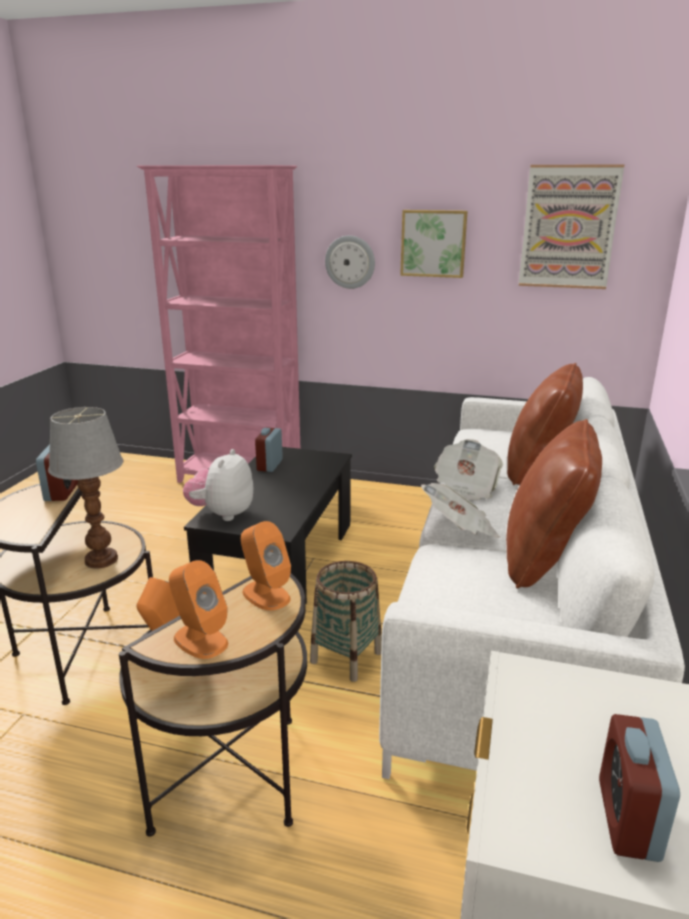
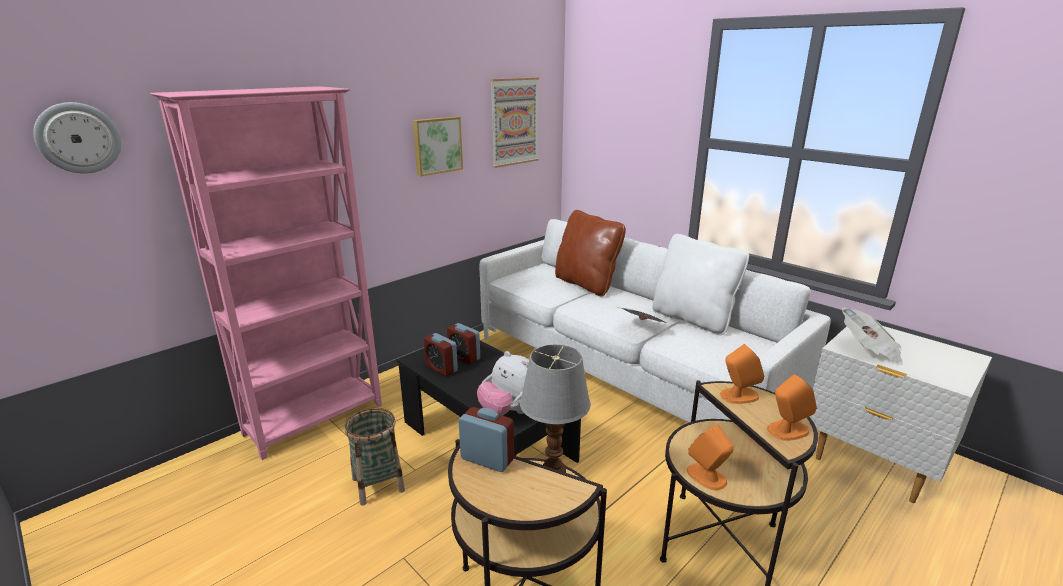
camera: 60 degrees left, 0 degrees up
basket [310,561,382,682] -> basket moved to [345,408,405,506]
wall clock [325,235,375,289] -> wall clock moved to [33,102,122,174]
newspaper [434,439,503,500] -> newspaper moved to [842,307,903,365]
brown pillow [506,419,602,589] -> white pillow [652,234,749,335]
alarm clock [599,714,680,862] -> alarm clock moved to [447,323,480,364]

